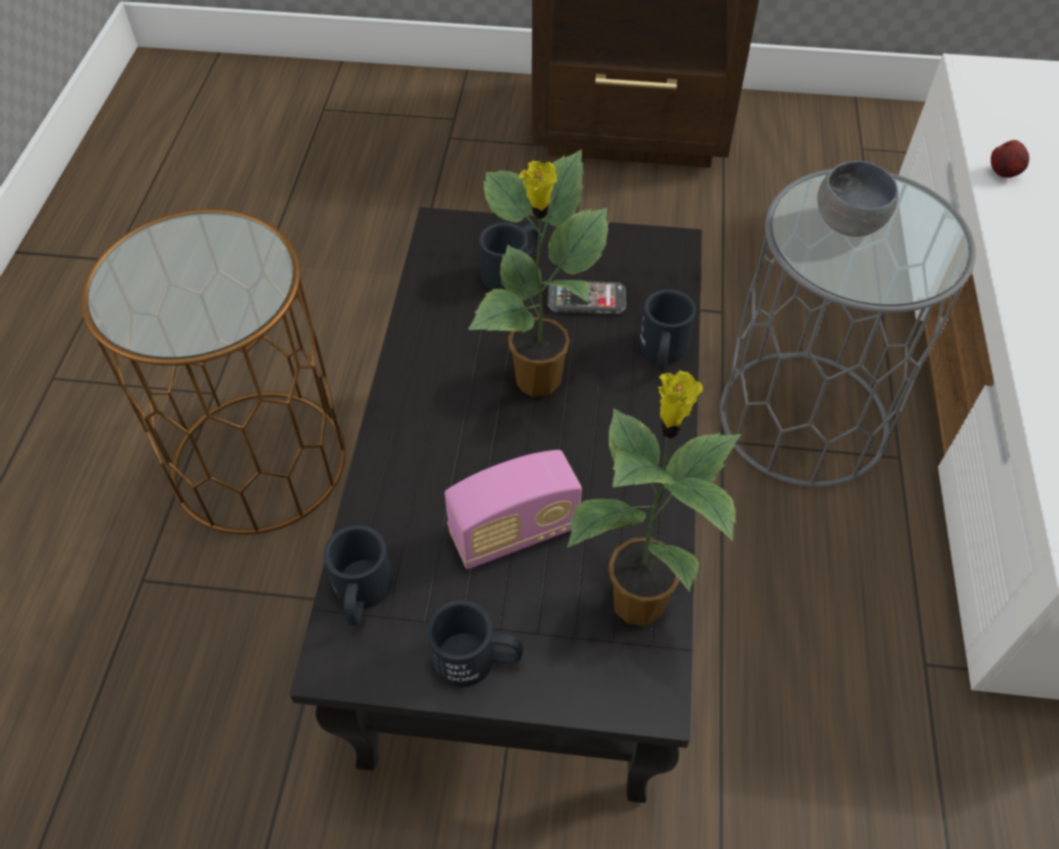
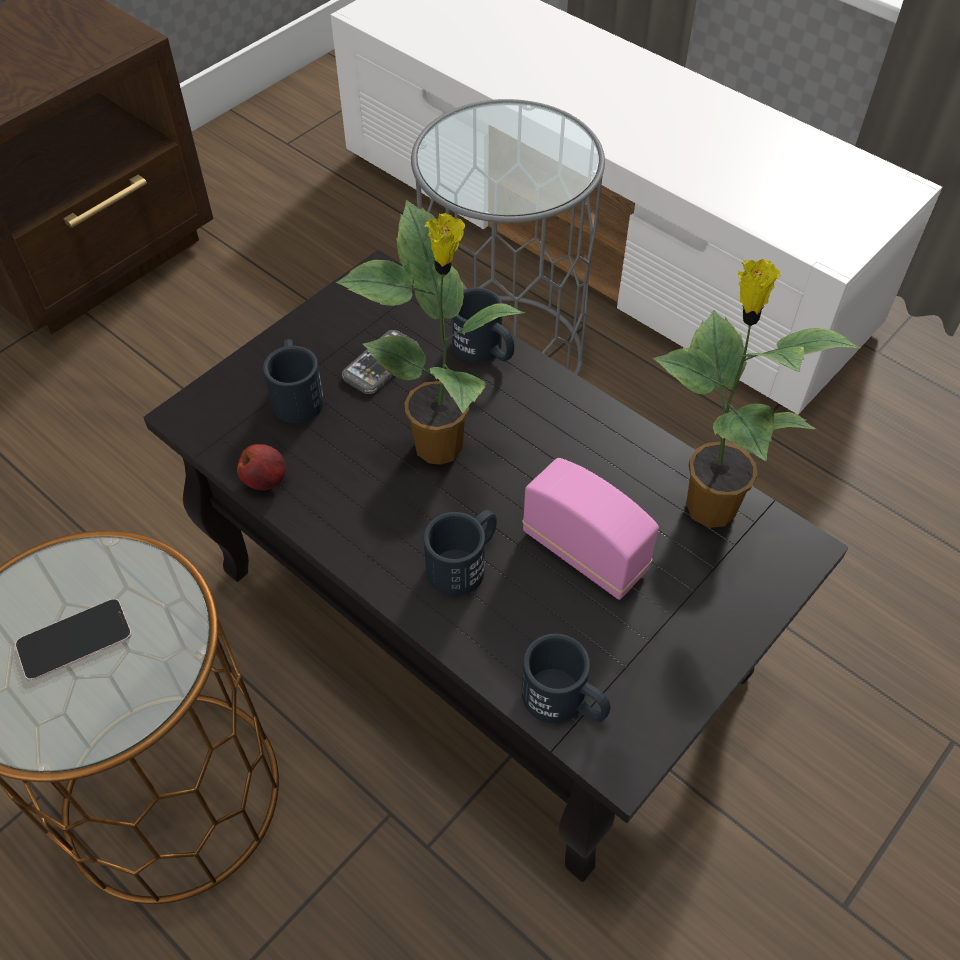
camera: 55 degrees left, 0 degrees up
black mug [427,600,523,687] -> black mug moved to [424,510,497,597]
radio [445,450,582,569] -> radio turned 60 degrees counterclockwise [522,458,659,600]
grey bowl [817,161,898,237] -> none
apple [991,140,1029,178] -> apple moved to [237,444,286,490]
none -> phone [15,599,132,681]

